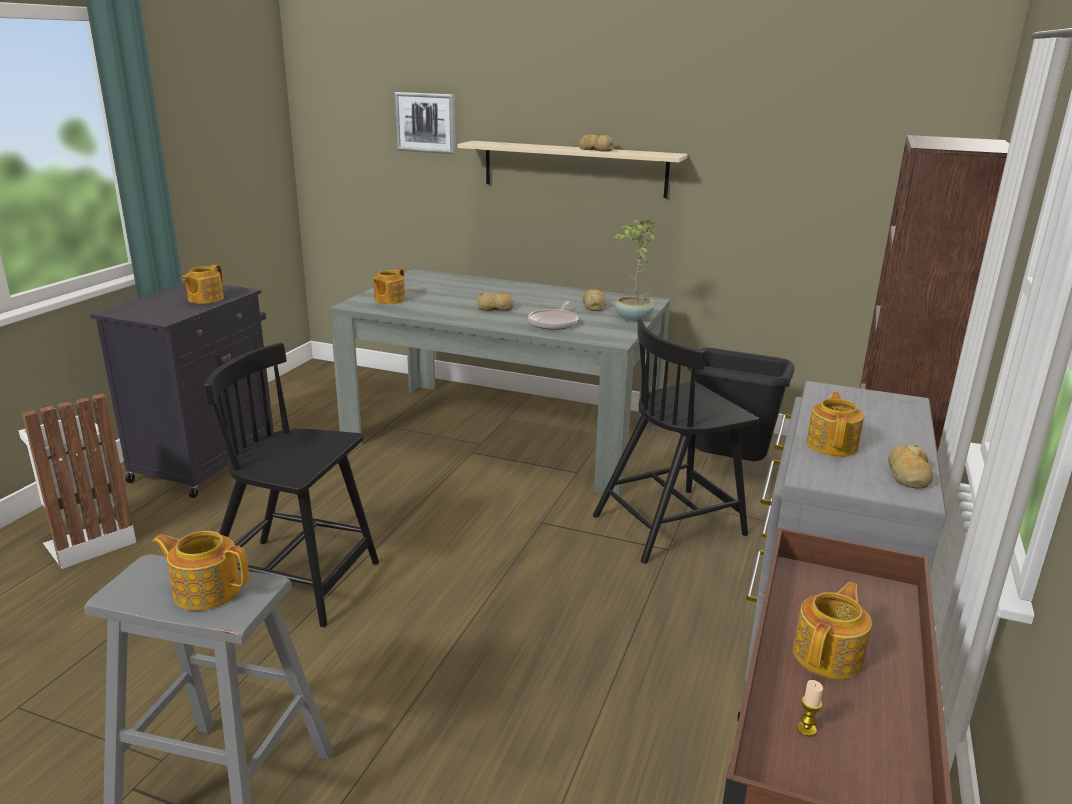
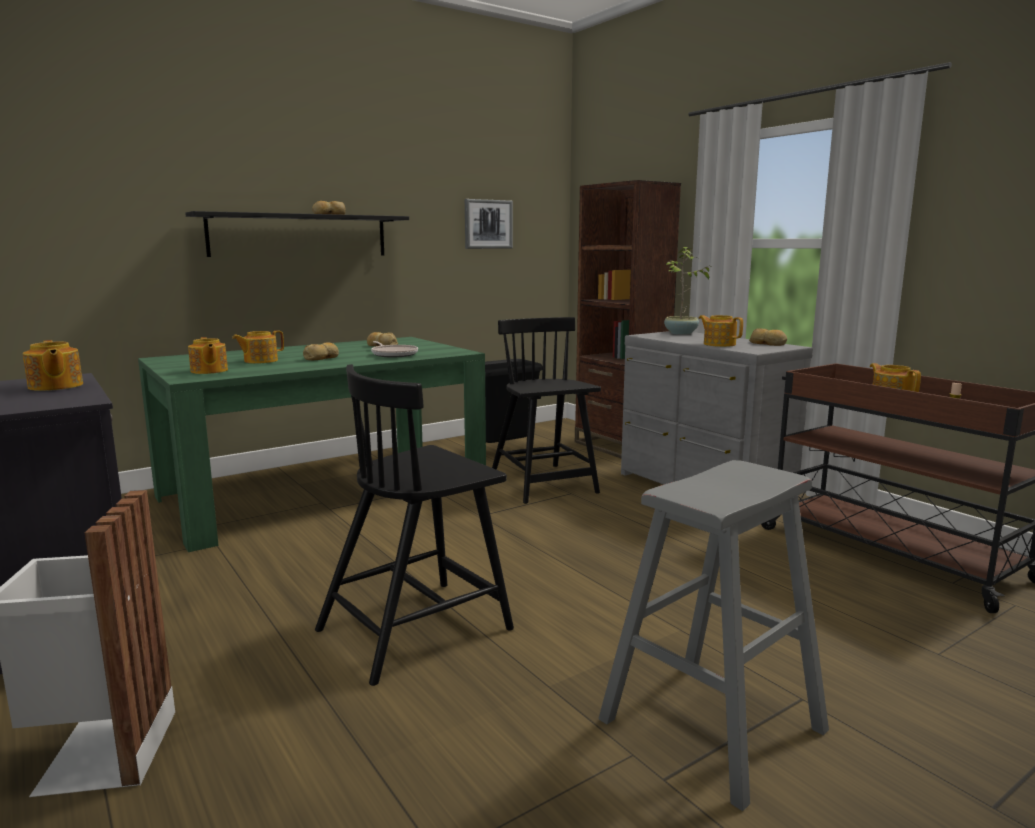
camera: 55 degrees left, 10 degrees down
teapot [153,531,249,611] -> teapot moved to [232,330,284,364]
grey dining table [330,269,670,495] -> green dining table [138,337,486,552]
picture [394,92,456,154] -> picture moved to [465,199,513,249]
beige shelf [457,141,687,198] -> black shelf [185,211,409,257]
black chair [593,318,759,564] -> black chair turned 150 degrees clockwise [492,317,601,504]
potted plant [612,220,655,322] -> potted plant moved to [664,247,710,335]

